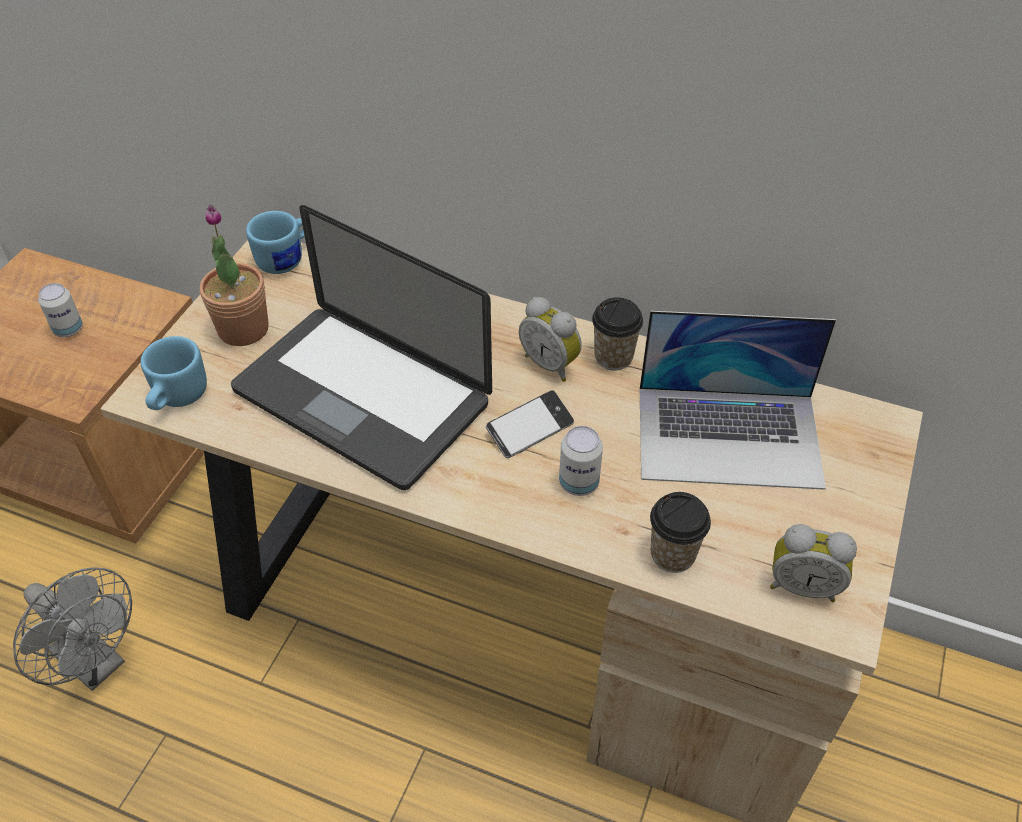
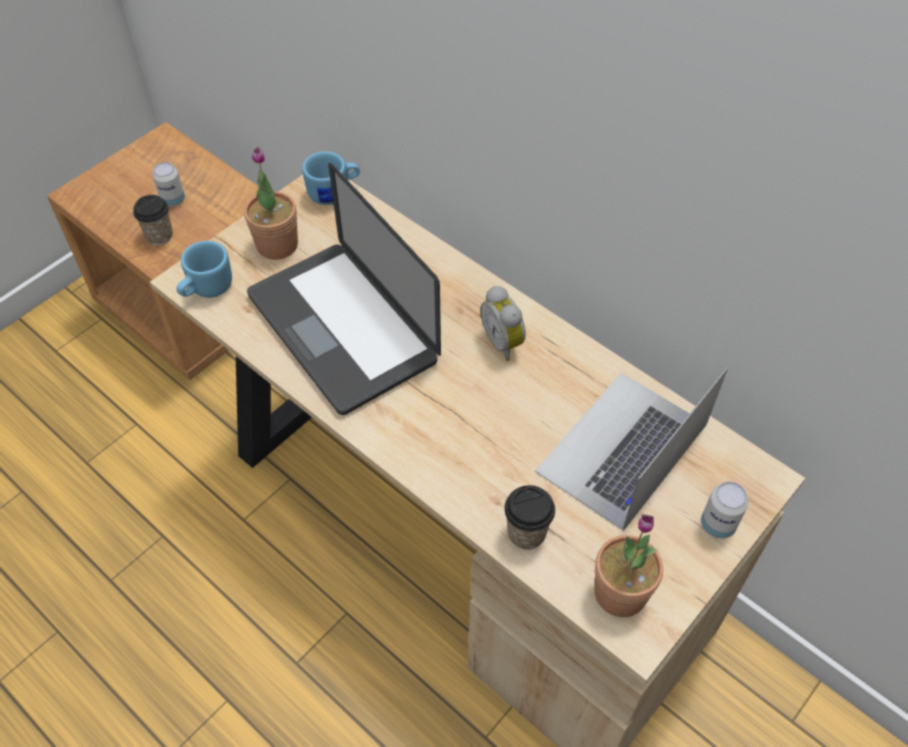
camera: 20 degrees right, 5 degrees up
grey fan [13,567,132,691] -> none
phone [486,390,574,458] -> none
can [559,426,603,496] -> can moved to [701,482,749,539]
cup [592,297,643,370] -> cup moved to [133,195,173,245]
laptop [640,311,836,490] -> laptop turned 105 degrees clockwise [535,368,728,531]
alarm clock [770,524,857,602] -> potted plant [594,514,663,617]

